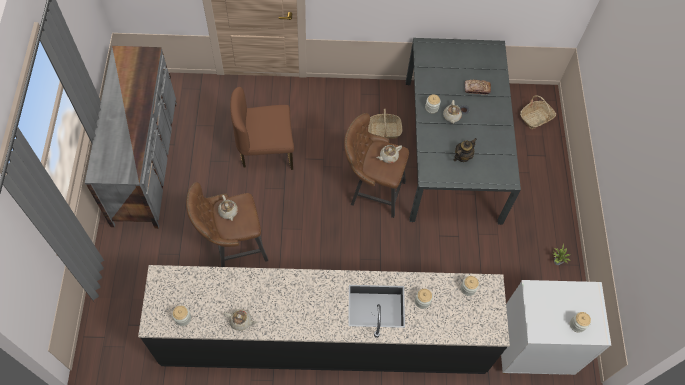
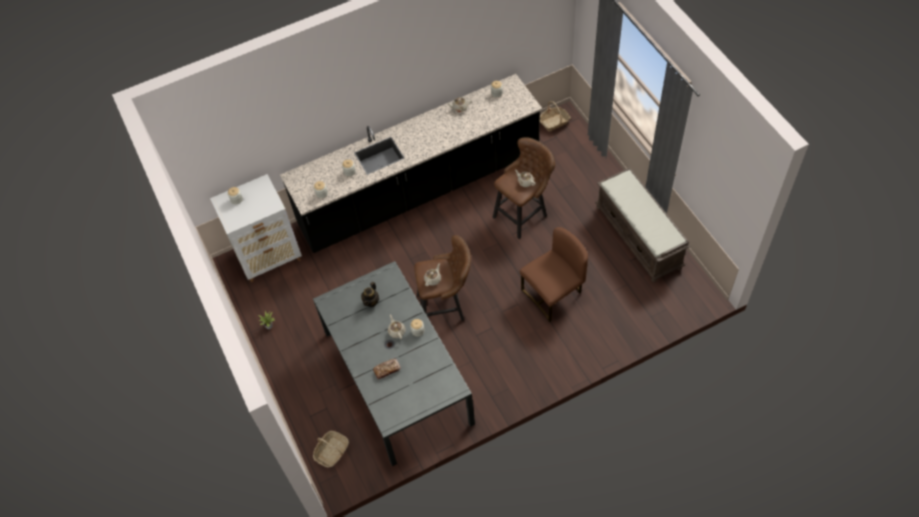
camera: 160 degrees right, 5 degrees down
grey cabinet [85,46,177,229] -> brown bench [595,168,690,282]
basket [368,109,402,139] -> basket moved to [540,101,571,132]

